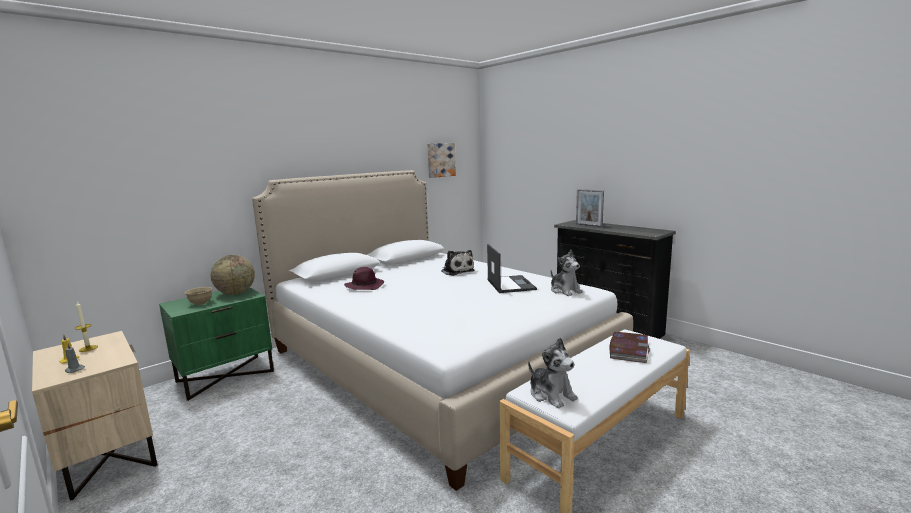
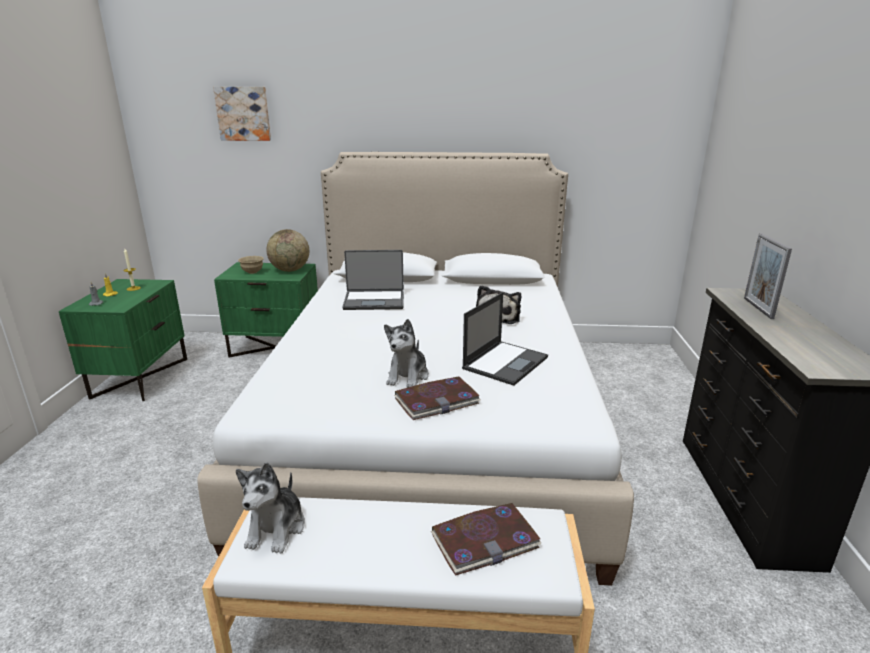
camera: 45 degrees right, 10 degrees up
beige nightstand [32,331,157,500] -> green nightstand [59,279,187,401]
purple hat [344,267,384,290] -> laptop [342,250,404,310]
picture [427,143,456,178] -> picture moved to [213,87,271,141]
plush toy [551,250,583,296] -> plush toy moved to [384,319,429,388]
none -> book [394,377,480,420]

